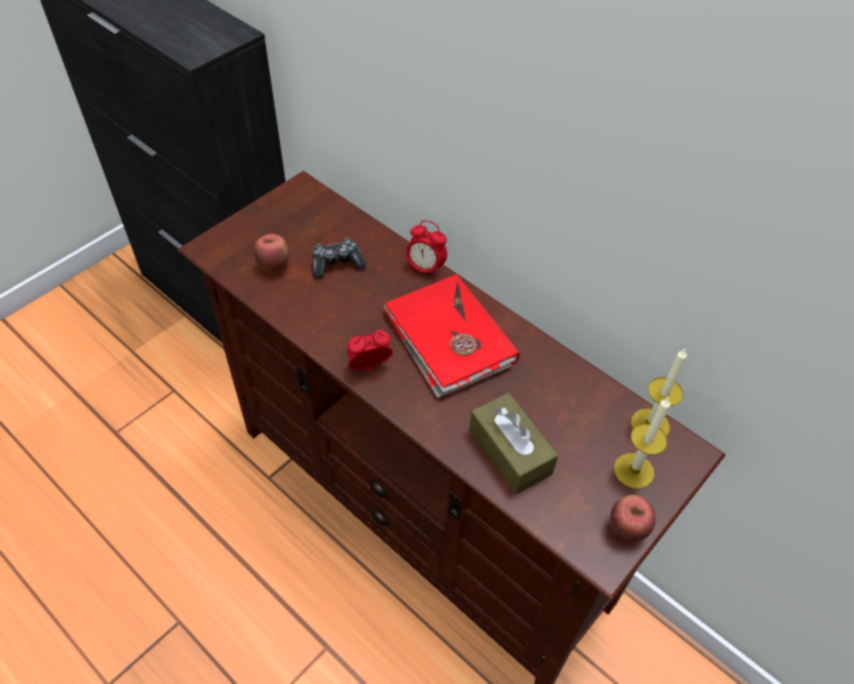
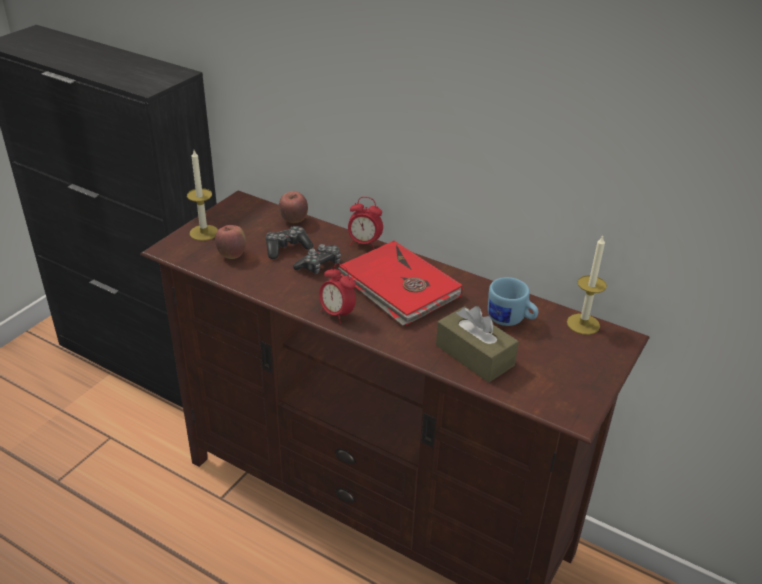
camera: 10 degrees left, 15 degrees down
alarm clock [347,330,393,371] -> alarm clock turned 105 degrees counterclockwise [319,263,356,323]
apple [610,495,656,541] -> apple moved to [279,191,308,223]
candle [614,397,670,489] -> candle moved to [187,150,218,241]
none -> game controller [293,244,341,274]
none -> blue mug [488,277,538,326]

